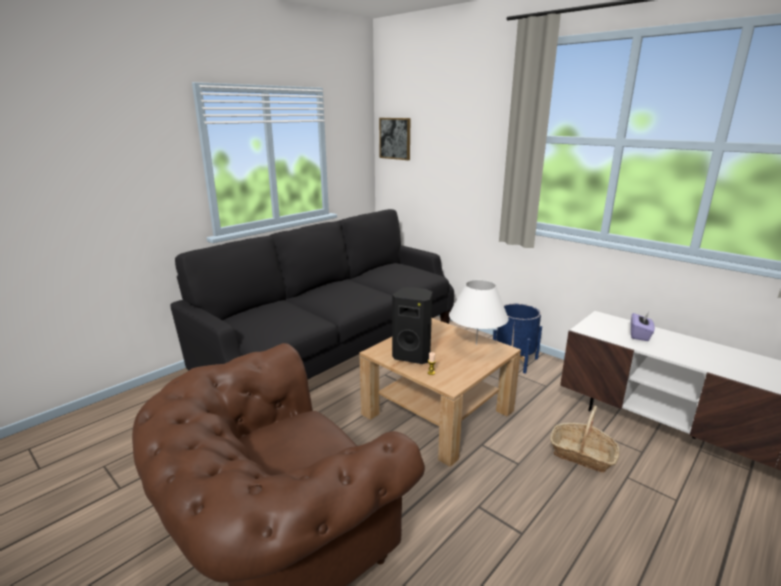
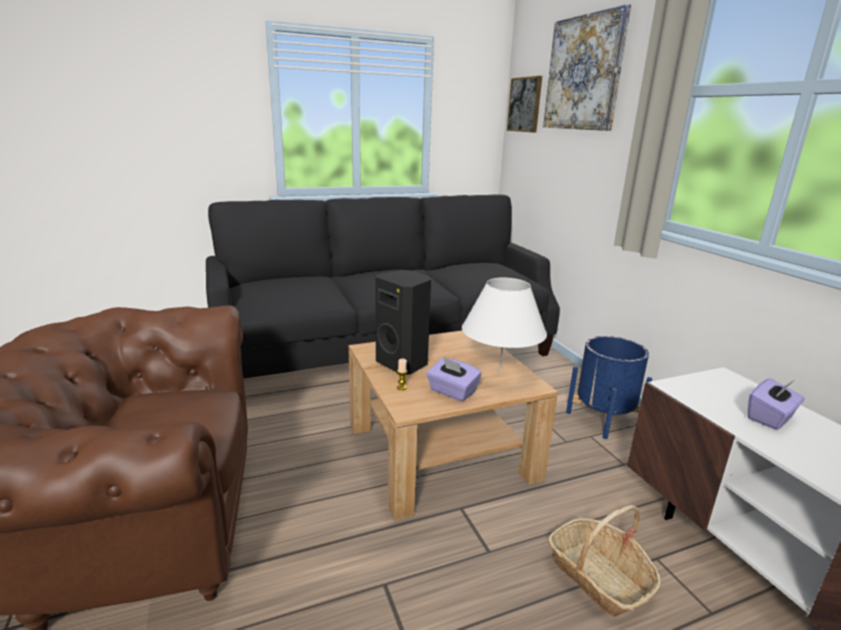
camera: 25 degrees right, 0 degrees up
none -> purple tissue box [426,357,481,401]
none -> picture [543,4,631,131]

